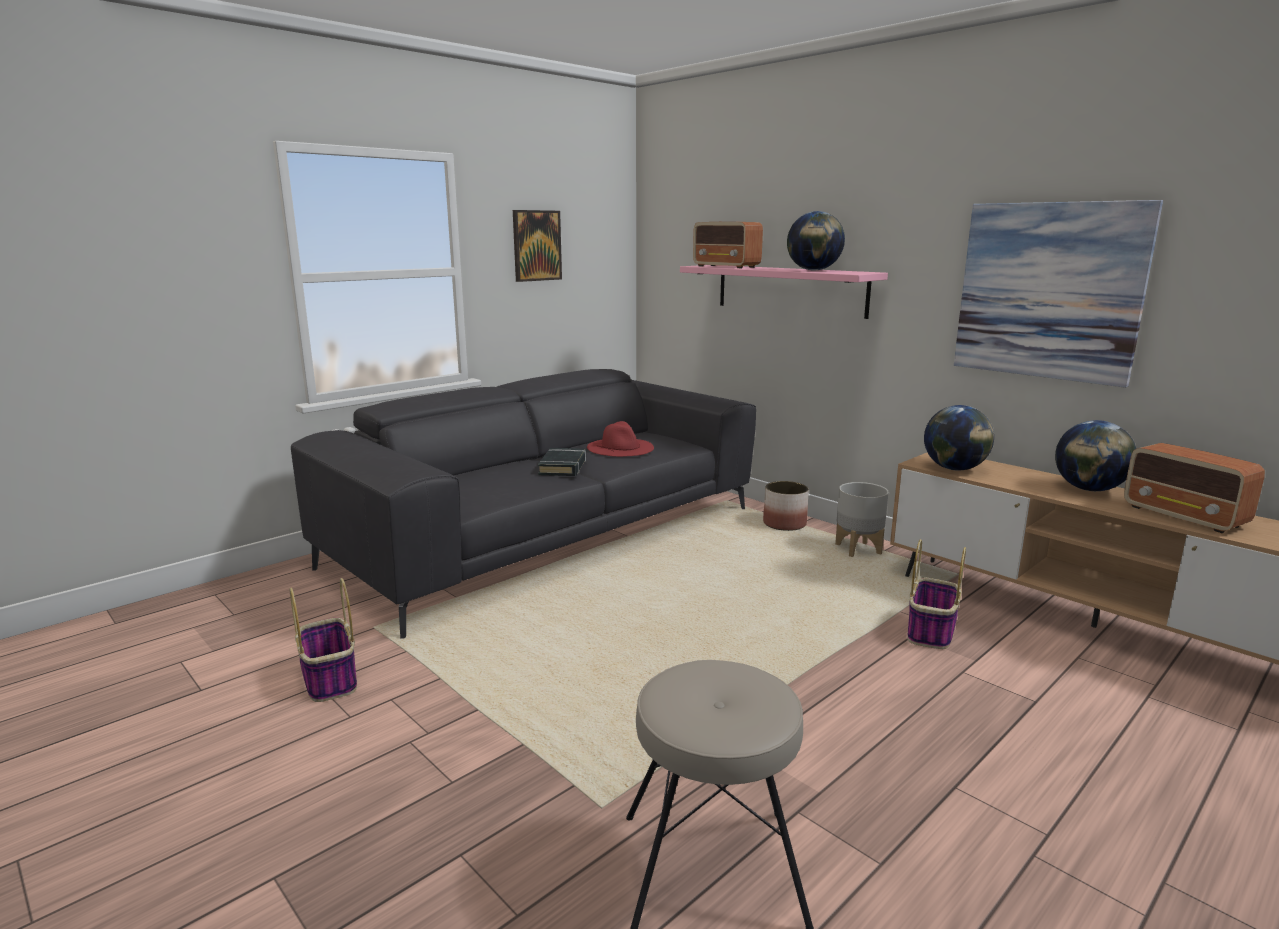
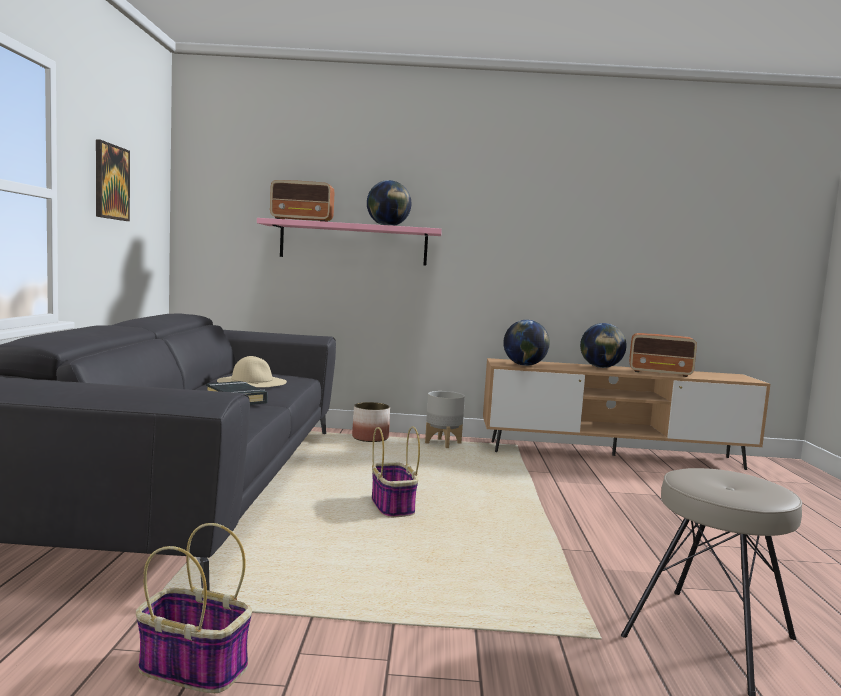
camera: 45 degrees left, 10 degrees down
red hat [587,421,654,457] -> beige hat [217,356,287,388]
basket [907,539,966,649] -> basket moved to [372,426,420,518]
picture [954,200,1163,388] -> none

